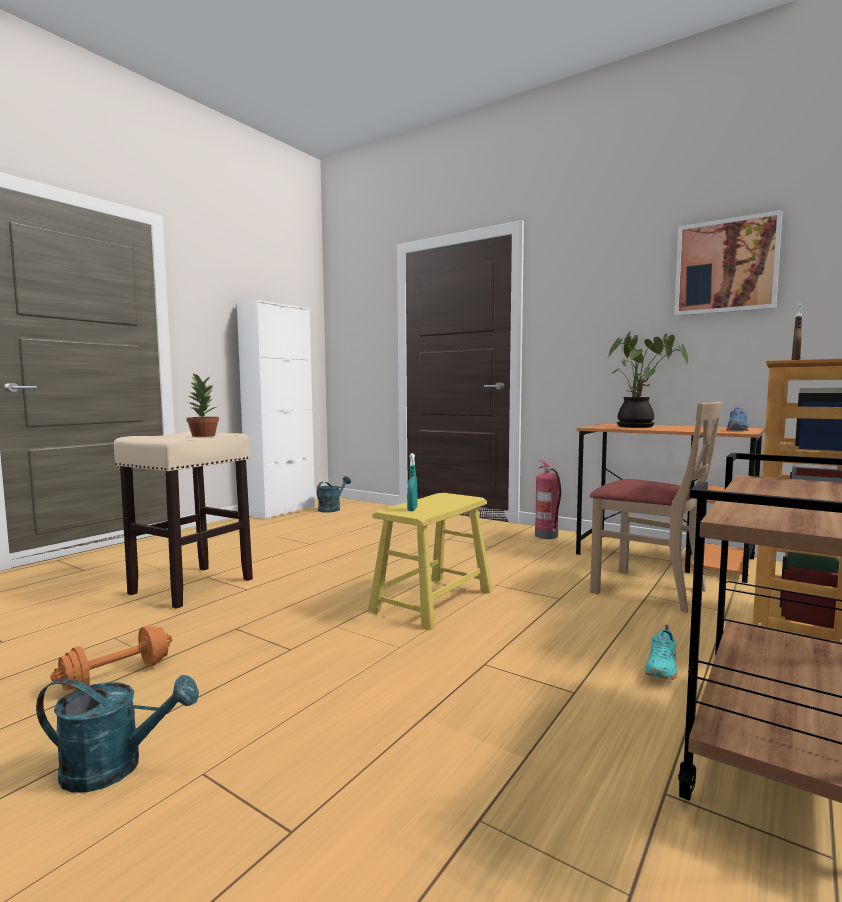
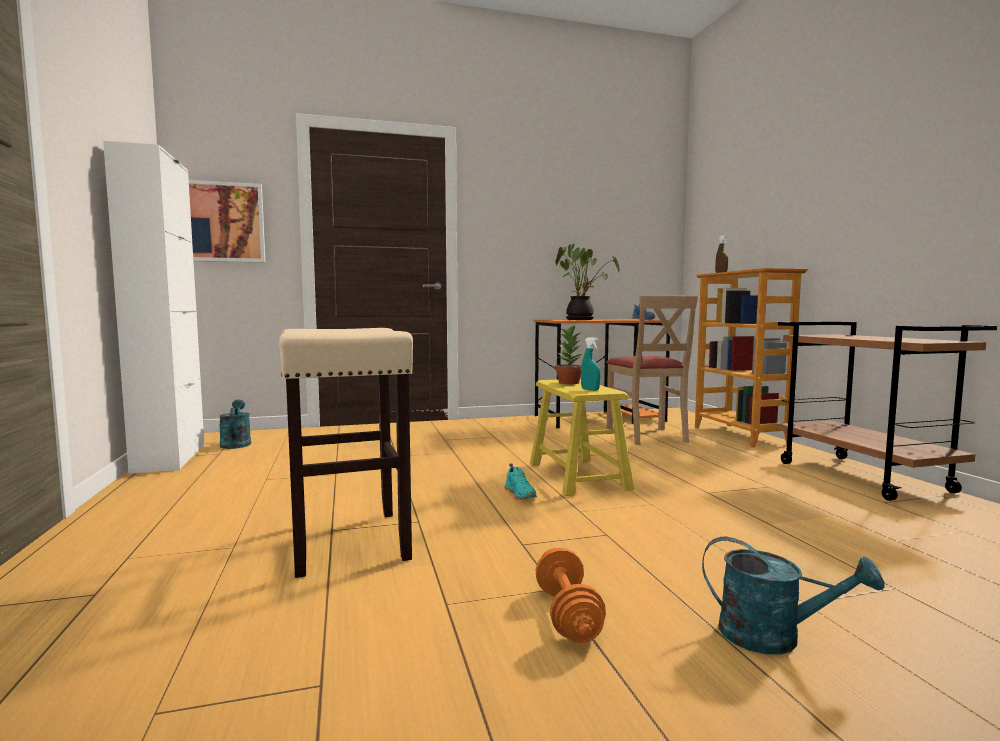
camera: 50 degrees left, 0 degrees up
turquoise watering can [36,675,199,793] -> turquoise watering can turned 75 degrees clockwise [702,537,885,655]
potted plant [186,373,219,437] -> potted plant moved to [555,324,582,384]
fire extinguisher [535,460,561,539] -> none
beige chair [590,402,722,613] -> beige chair turned 90 degrees clockwise [606,296,698,445]
turquoise shoe [645,625,677,680] -> turquoise shoe moved to [505,463,537,500]
picture [674,210,782,316] -> picture moved to [189,180,265,263]

